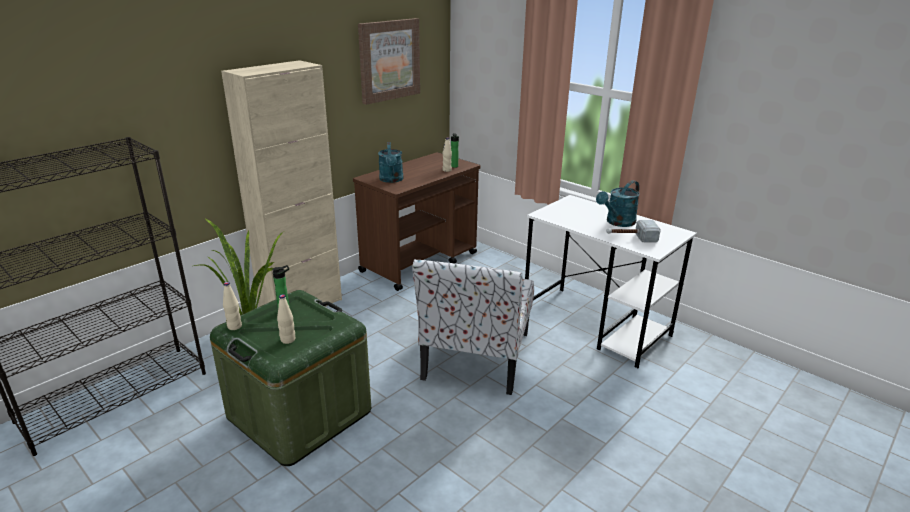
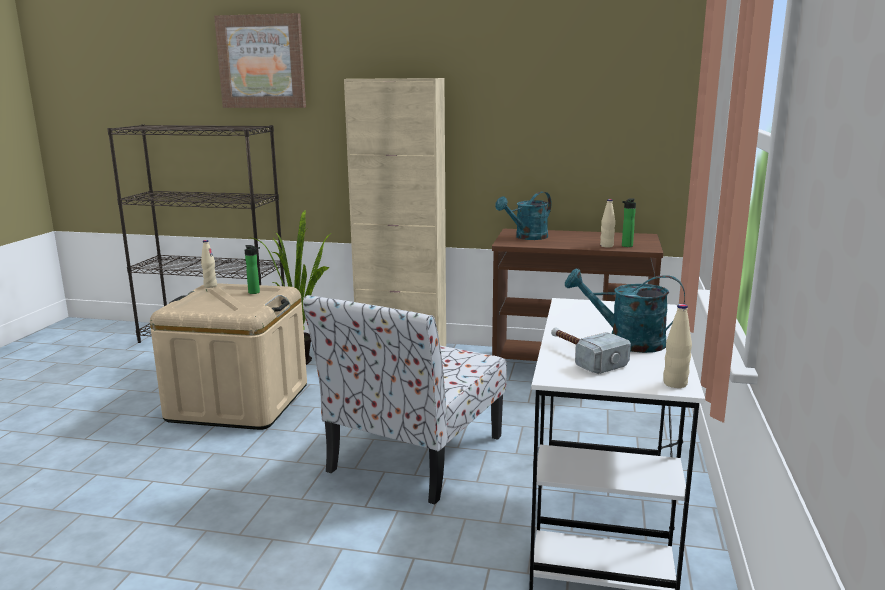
camera: 60 degrees right, 10 degrees down
green storage box [210,290,371,466] -> beige storage box [150,283,307,430]
beige bottle [277,294,295,344] -> beige bottle moved to [663,304,692,388]
picture [358,18,420,105] -> picture moved to [214,13,306,108]
chair [412,259,534,395] -> chair turned 45 degrees counterclockwise [303,295,507,505]

